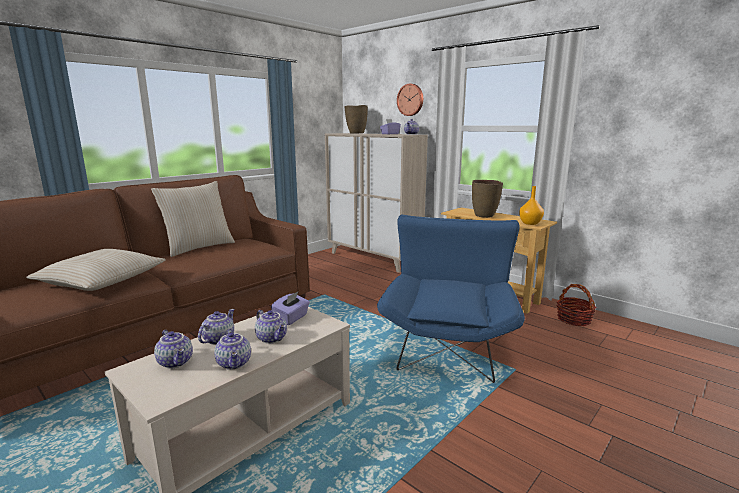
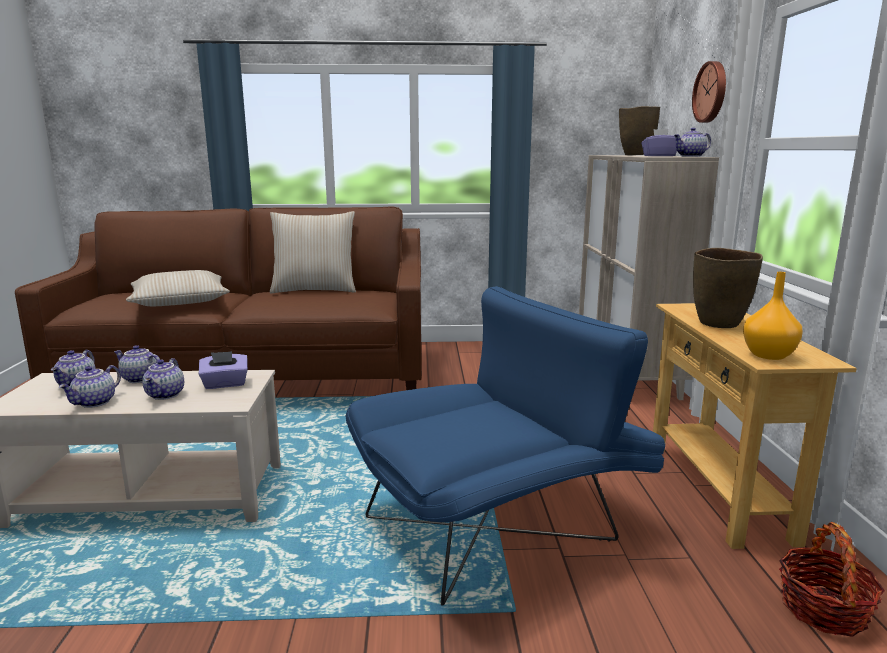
camera: 45 degrees right, 0 degrees up
teapot [198,309,235,345] -> teapot turned 135 degrees counterclockwise [114,345,160,383]

